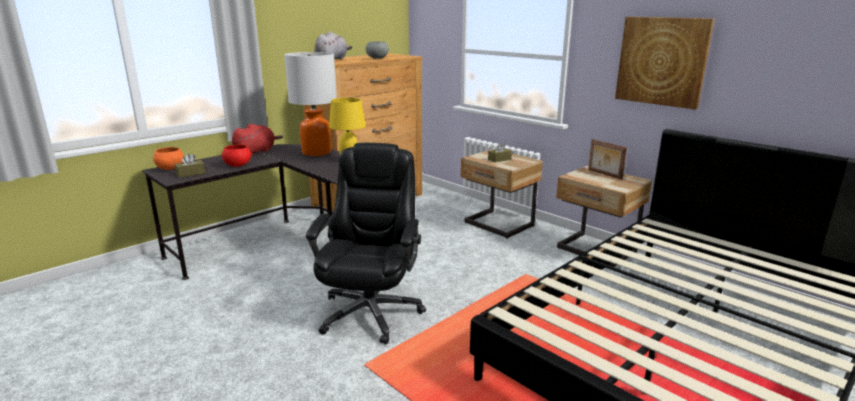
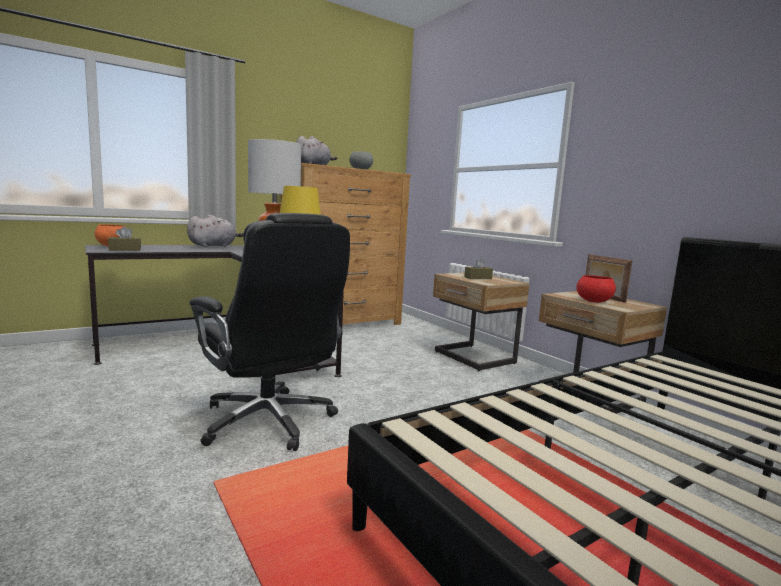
camera: 10 degrees right, 10 degrees down
red bowl [222,145,251,167] -> red bowl moved to [576,275,616,303]
red plush toy [232,124,283,156] -> grey plush toy [187,214,244,247]
black office chair [306,143,426,345] -> black office chair turned 120 degrees clockwise [189,213,350,451]
picture [615,17,714,110] -> none

